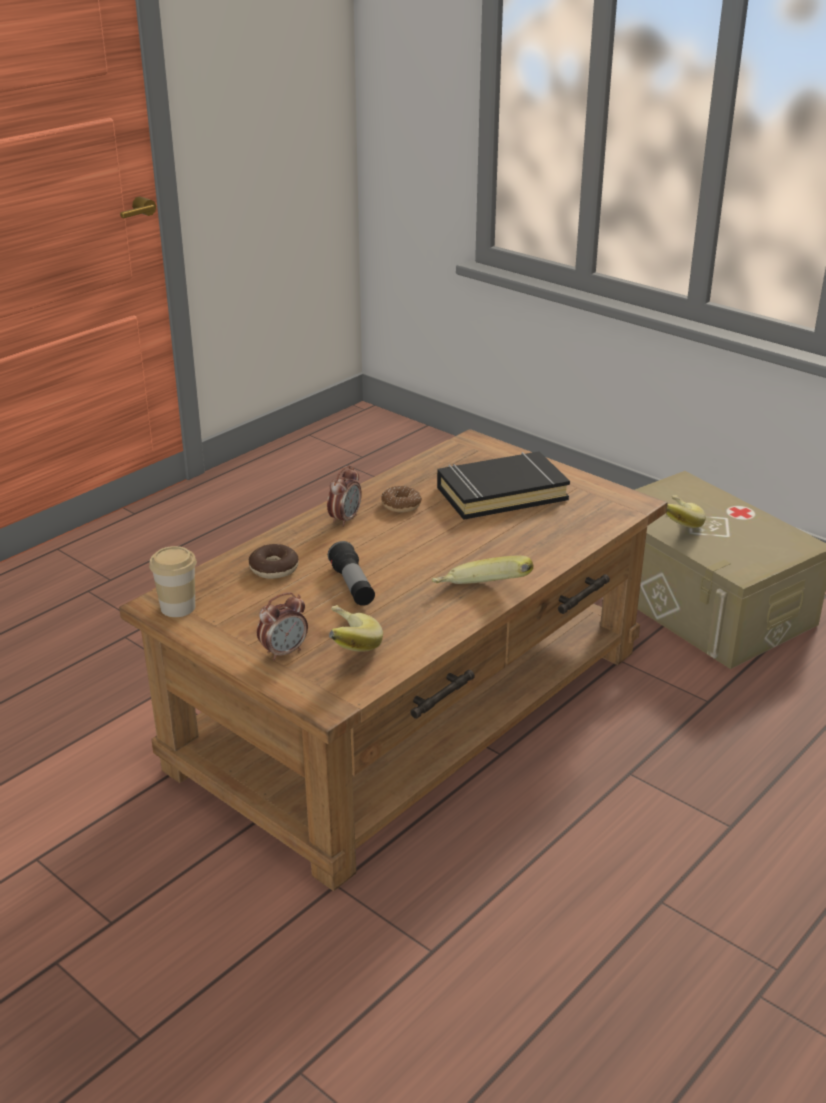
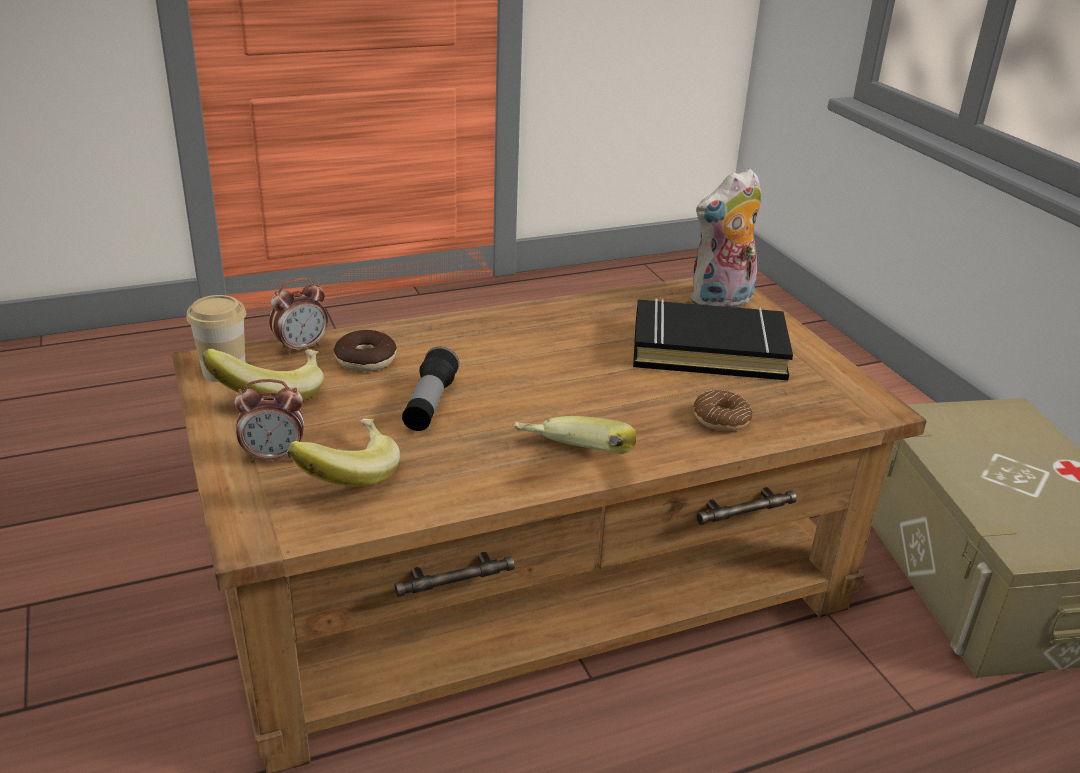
camera: 25 degrees right, 0 degrees up
alarm clock [327,465,362,527] -> alarm clock moved to [269,278,328,355]
donut [381,486,422,512] -> donut moved to [693,390,752,431]
banana [666,495,706,528] -> banana moved to [203,349,324,400]
none -> plush toy [691,168,763,307]

